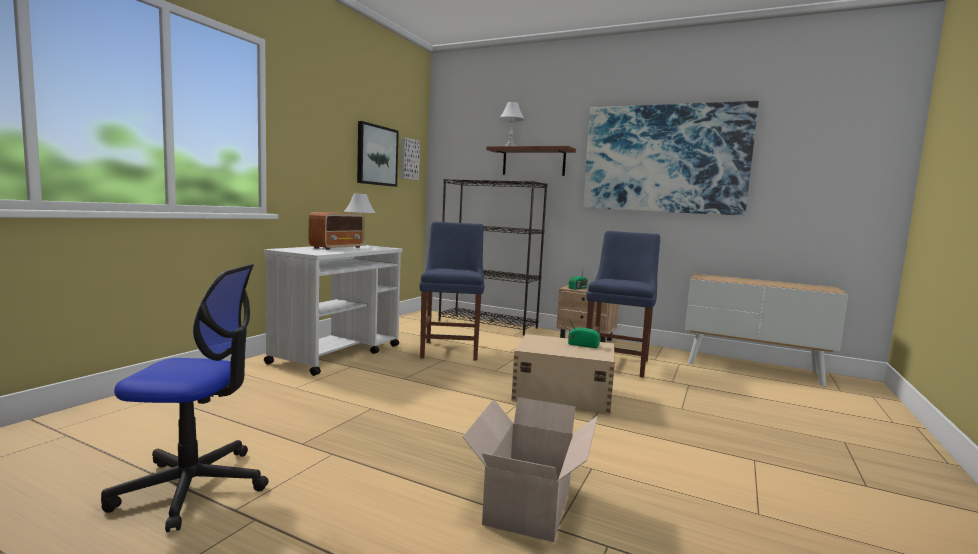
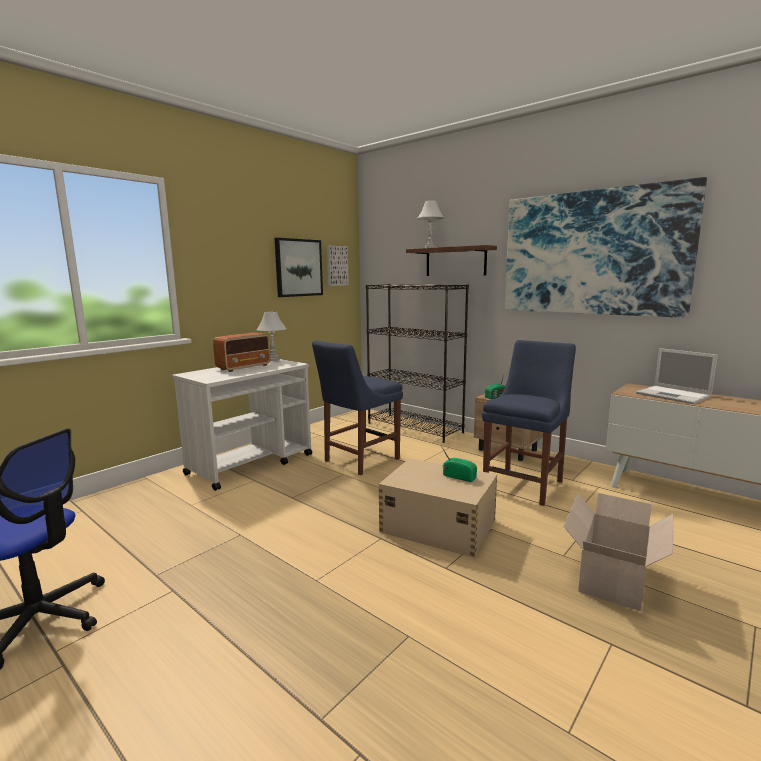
camera: 15 degrees right, 5 degrees up
blue chair [419,222,484,361] -> blue chair turned 150 degrees counterclockwise [312,340,403,475]
cardboard box [463,397,598,542] -> cardboard box moved to [564,493,673,611]
none -> laptop [636,348,718,404]

